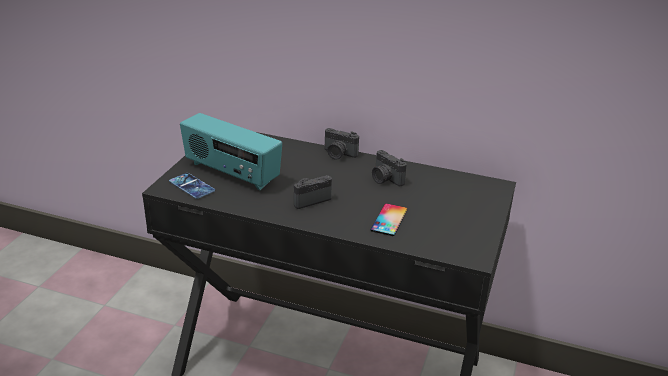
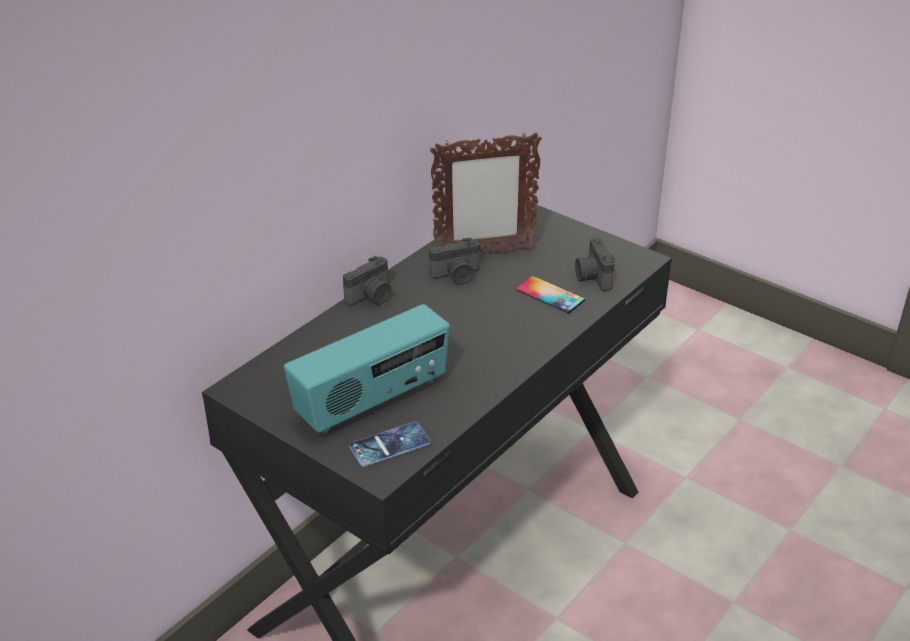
camera: 70 degrees left, 5 degrees up
camera [294,175,332,209] -> camera moved to [575,237,615,291]
none -> picture frame [430,132,542,254]

